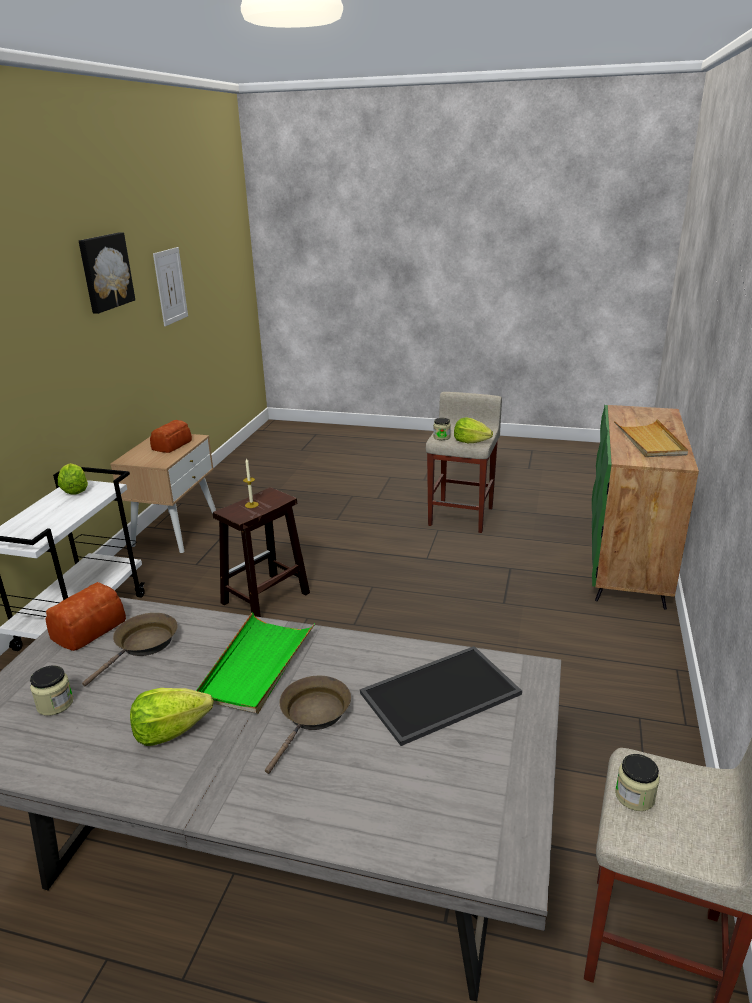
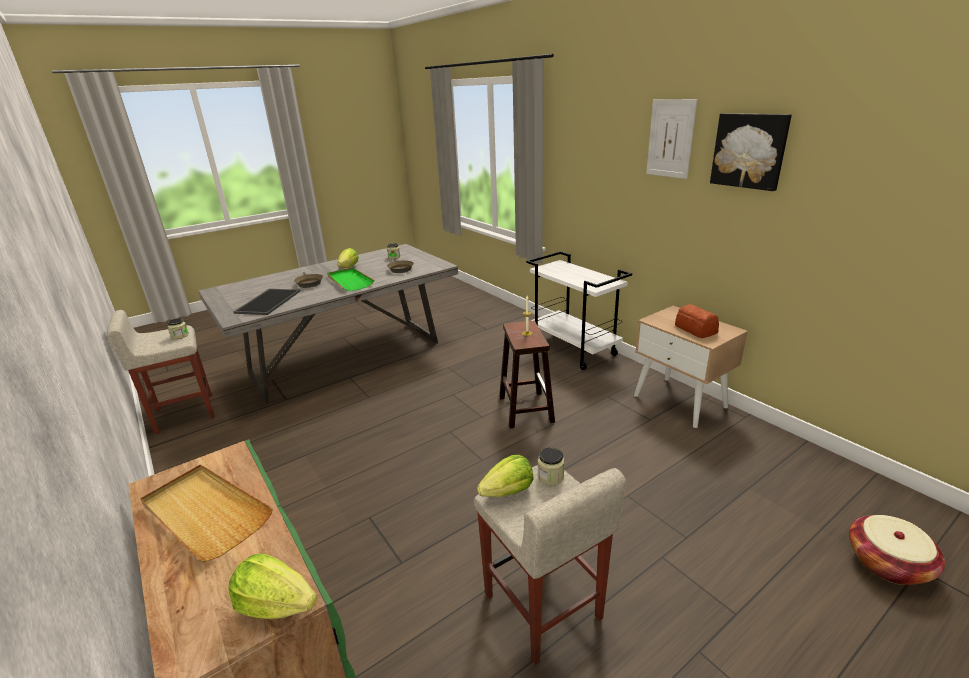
camera: 130 degrees right, 0 degrees up
bread [45,582,126,651] -> none
lettuce [58,463,88,495] -> lettuce moved to [229,553,317,619]
picture [153,247,188,326] -> picture moved to [646,99,697,179]
none -> basket [849,515,945,585]

